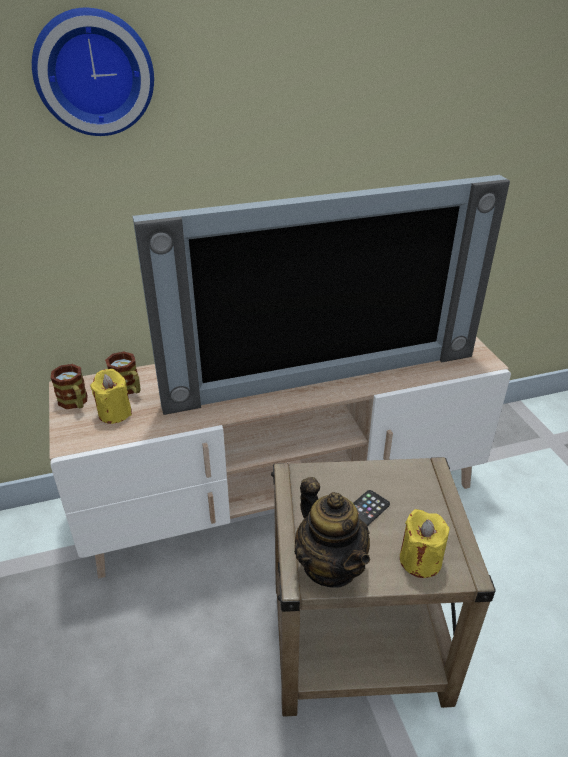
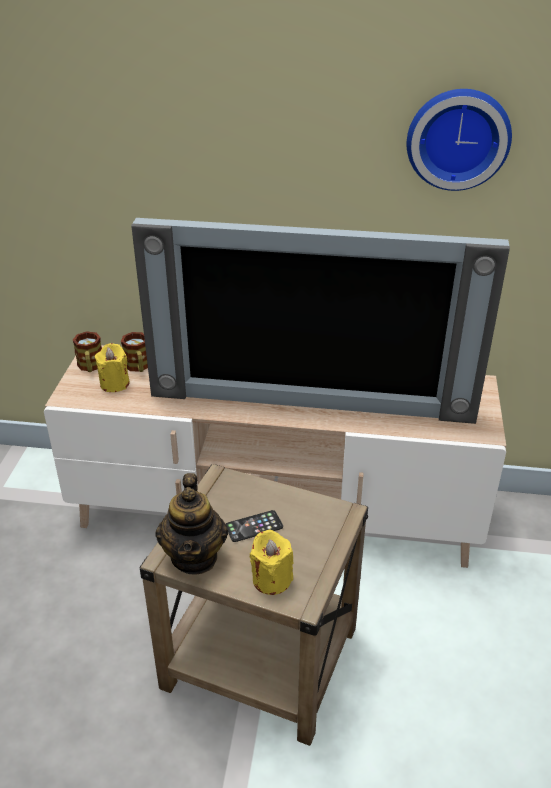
camera: 25 degrees right, 0 degrees up
wall clock [32,8,154,136] -> wall clock moved to [407,89,512,191]

